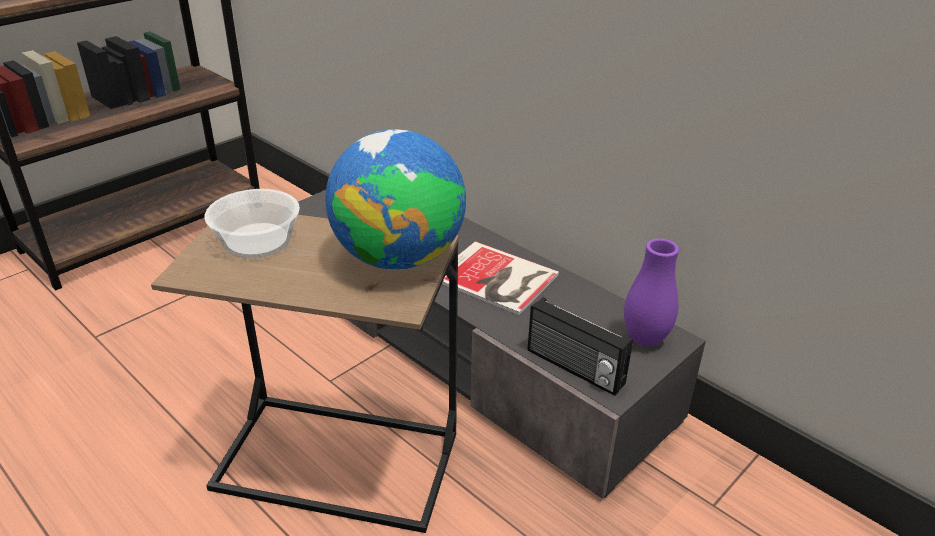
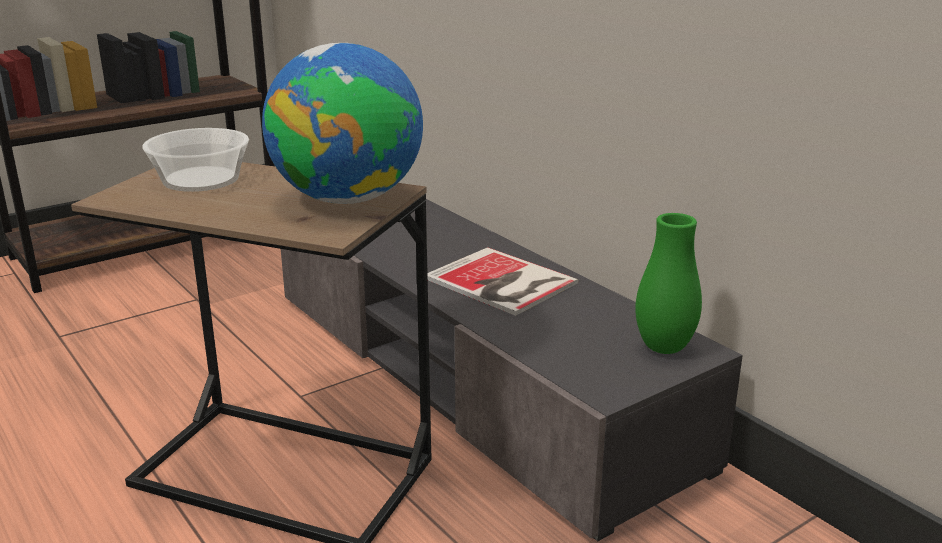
camera: 10 degrees right, 10 degrees down
radio [528,297,633,396] -> none
purple vase [624,238,679,346] -> green vase [635,213,702,354]

